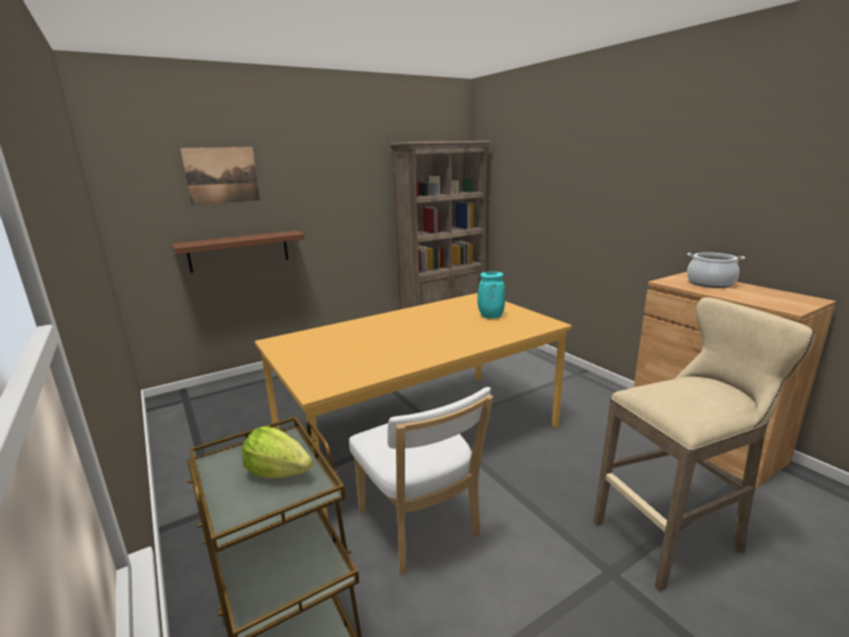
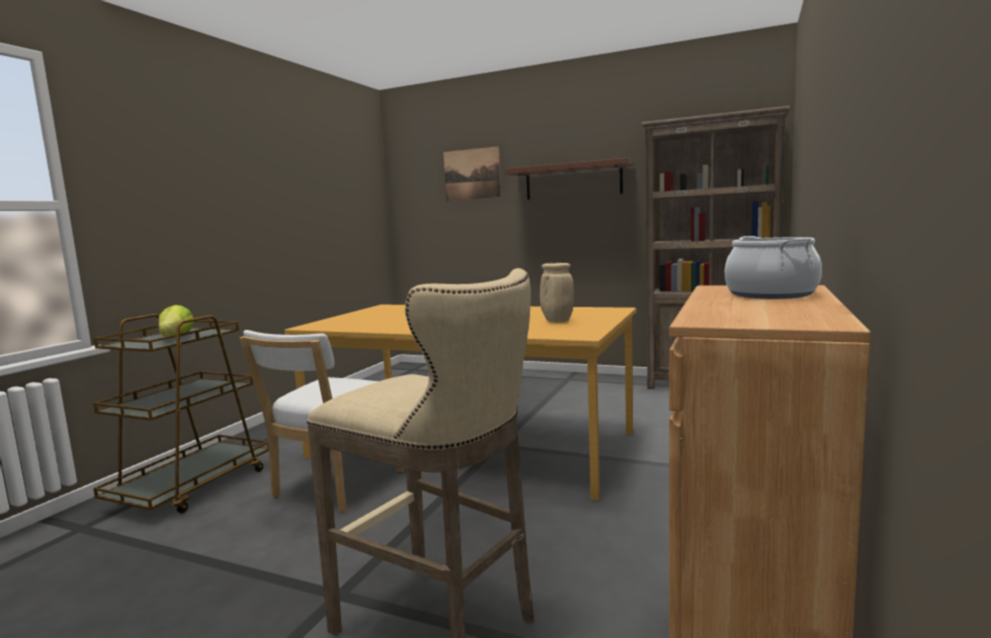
camera: 55 degrees right, 10 degrees down
brown shelf [171,230,305,273] -> brown shelf moved to [505,158,635,200]
turquoise vase [477,272,505,318] -> beige vase [540,263,574,323]

